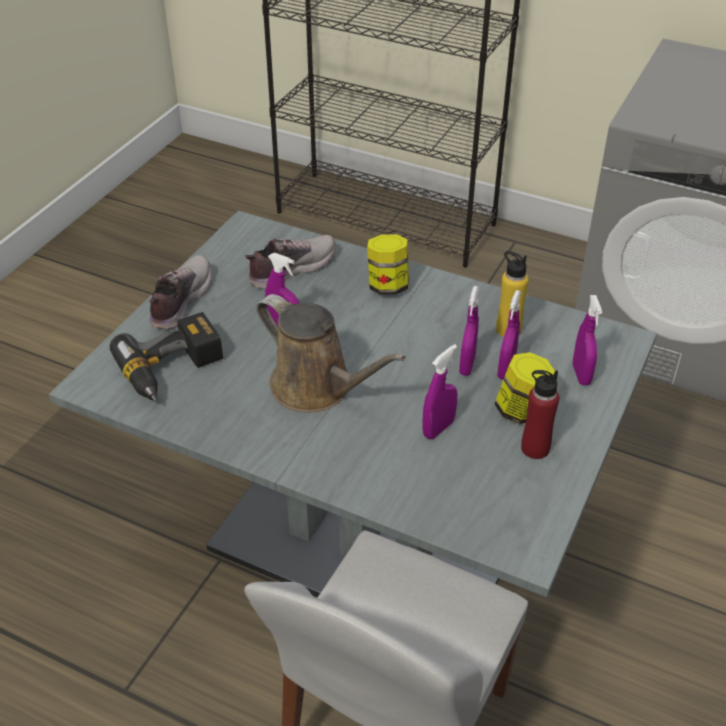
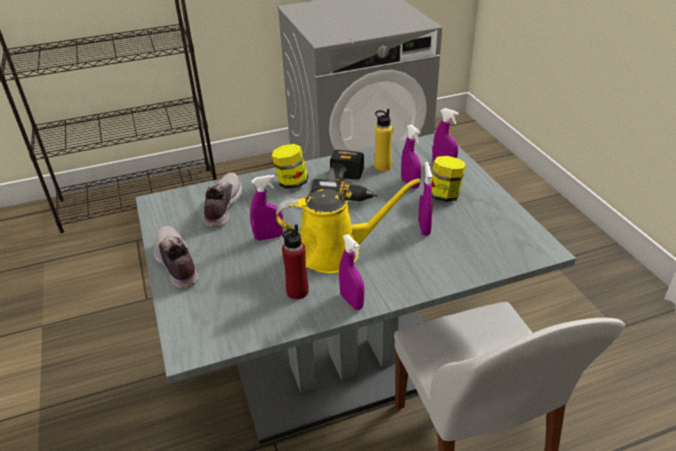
camera: 45 degrees left, 5 degrees down
power drill [109,312,223,402] -> power drill moved to [309,150,378,201]
brown watering can [256,294,406,413] -> yellow watering can [276,178,420,274]
purple spray bottle [459,286,479,376] -> purple spray bottle moved to [339,234,364,310]
red bottle [521,370,559,459] -> red bottle moved to [282,224,309,299]

